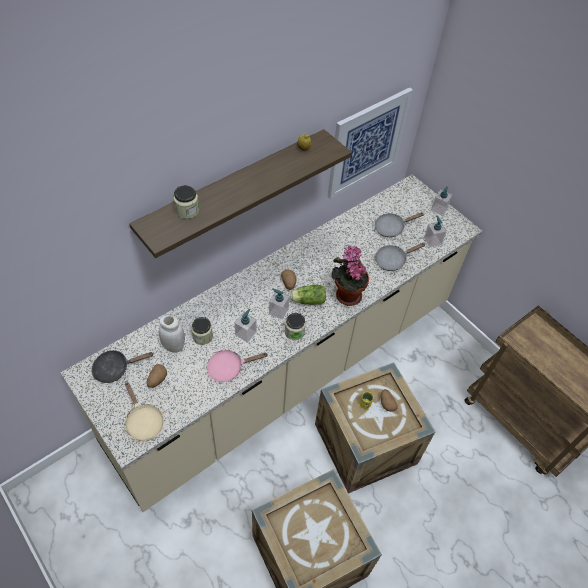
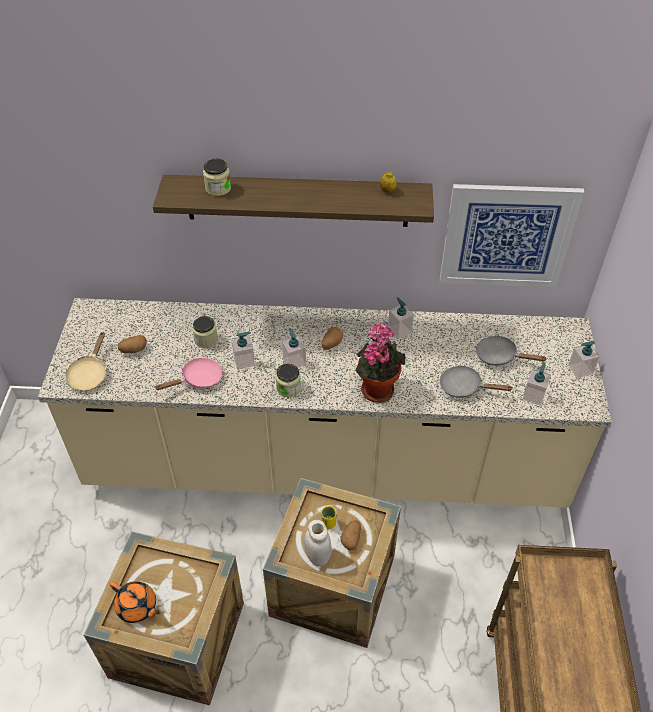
camera: 45 degrees right, 5 degrees down
black frying pan [92,350,153,383] -> none
white jar [159,314,185,353] -> white jar moved to [304,520,332,566]
pink frying pan [207,350,268,382] -> pink frying pan turned 120 degrees clockwise [155,358,223,390]
lettuce [290,285,326,305] -> none
none -> orange teapot [110,581,160,623]
none -> soap dispenser [388,297,414,339]

